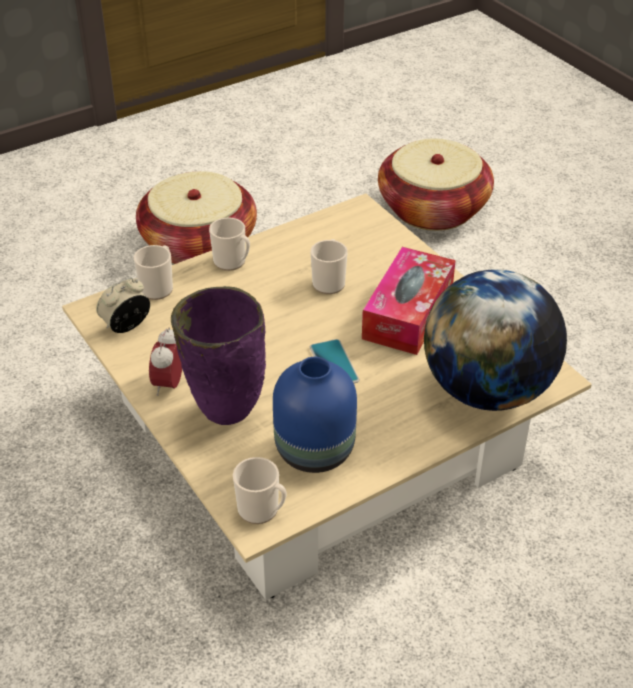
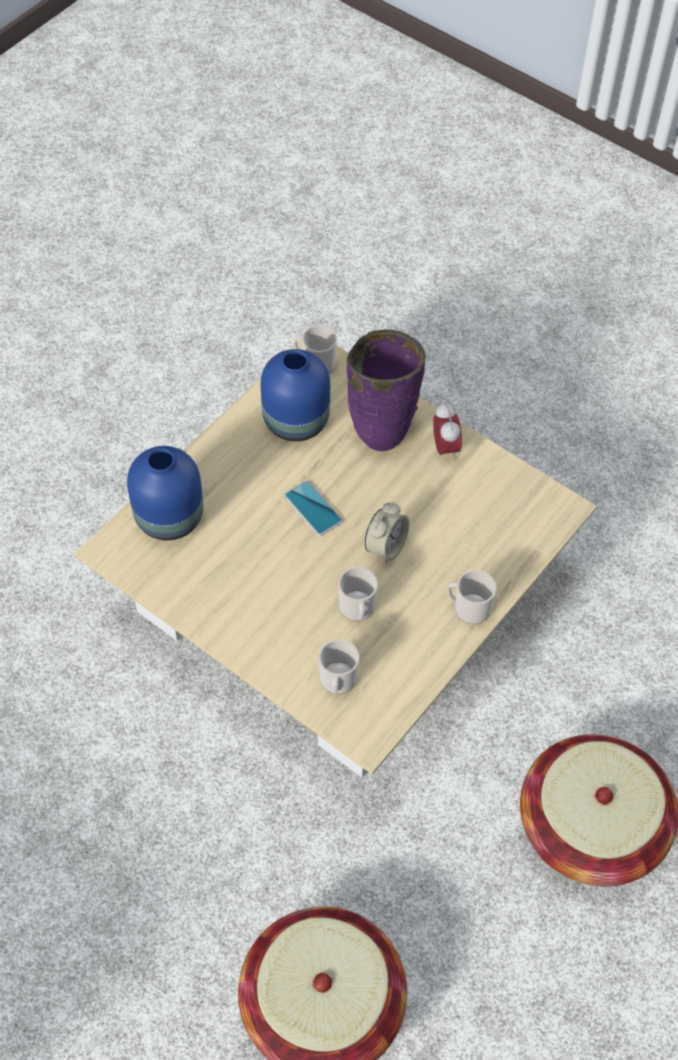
camera: 160 degrees right, 15 degrees up
alarm clock [96,277,150,333] -> alarm clock moved to [365,502,409,563]
mug [134,245,173,300] -> mug moved to [319,639,359,694]
tissue box [362,247,456,355] -> none
globe [424,269,567,411] -> blue vase [127,446,203,540]

